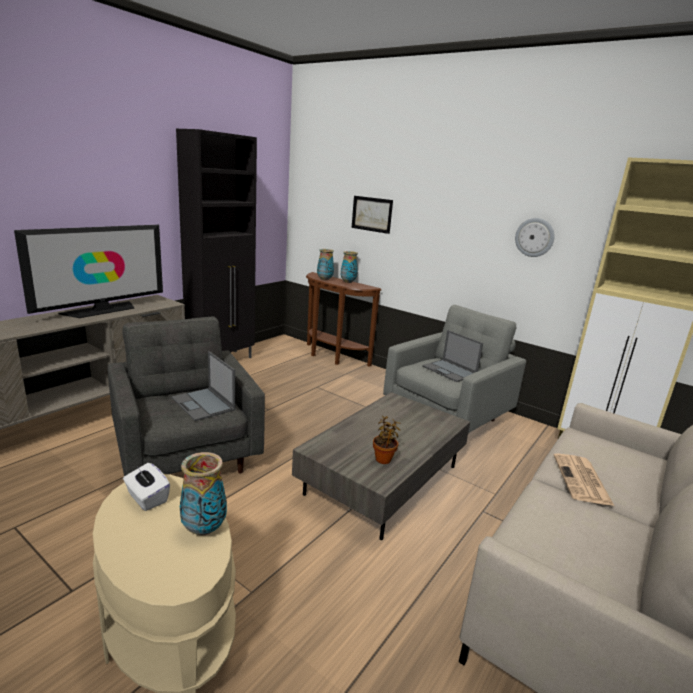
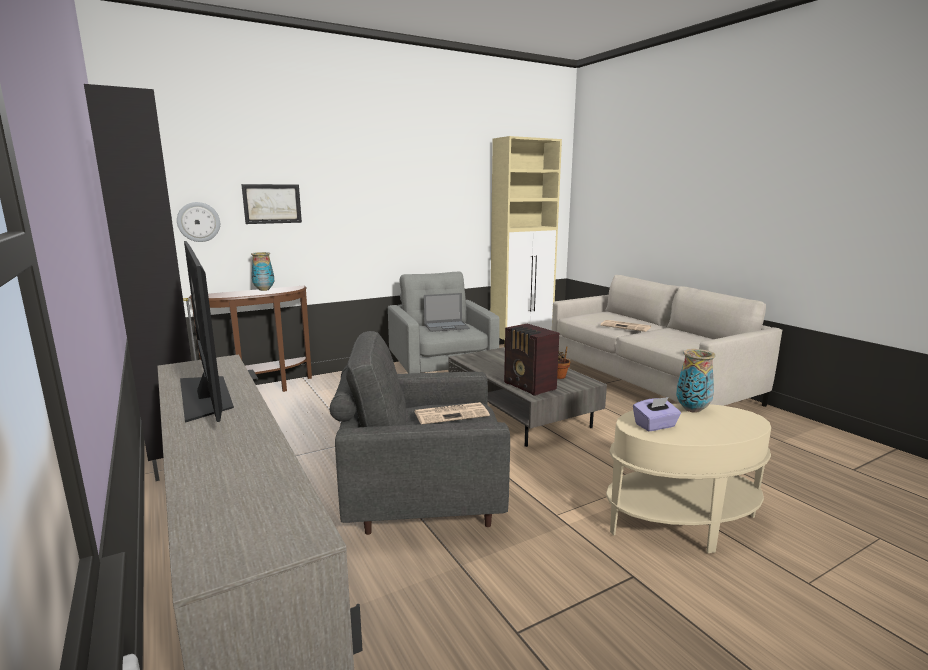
camera: 65 degrees left, 5 degrees down
white tissue box [123,463,170,511] -> purple tissue box [633,397,681,431]
laptop [172,351,235,421] -> newspaper [414,402,490,424]
vase [317,249,334,280] -> none
wall clock [515,218,555,257] -> wall clock moved to [177,202,220,242]
none -> radio [504,324,559,396]

